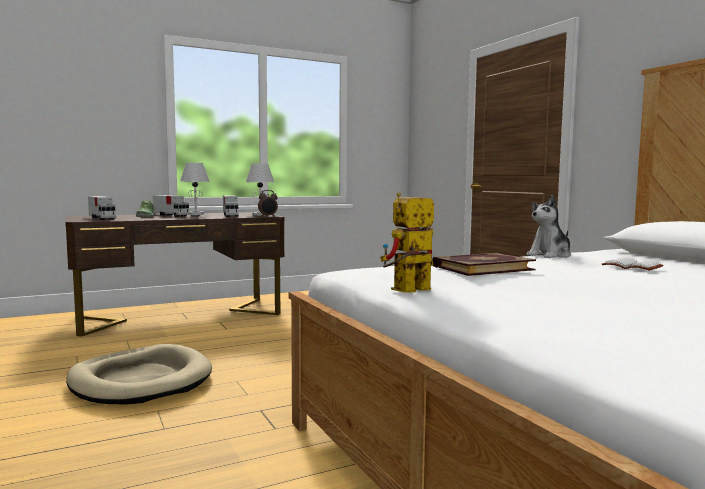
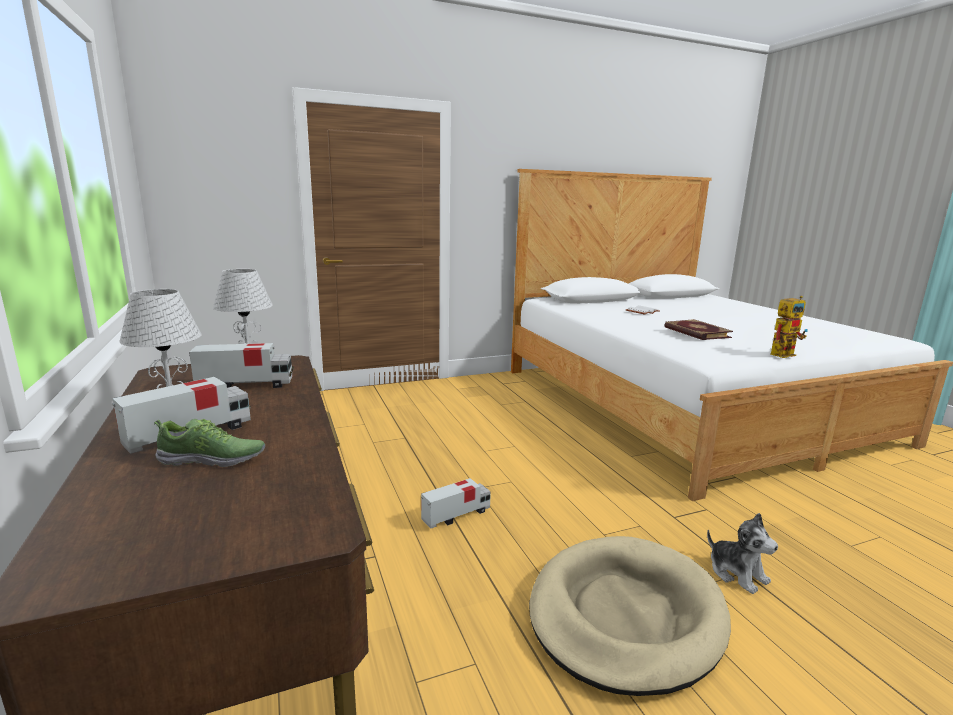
camera: 85 degrees left, 10 degrees up
toy truck [88,196,116,220] -> toy truck moved to [421,478,491,529]
alarm clock [258,190,278,217] -> none
toy robot [380,192,434,293] -> toy robot turned 90 degrees counterclockwise [770,296,808,358]
plush toy [527,195,571,258] -> plush toy moved to [707,513,778,594]

